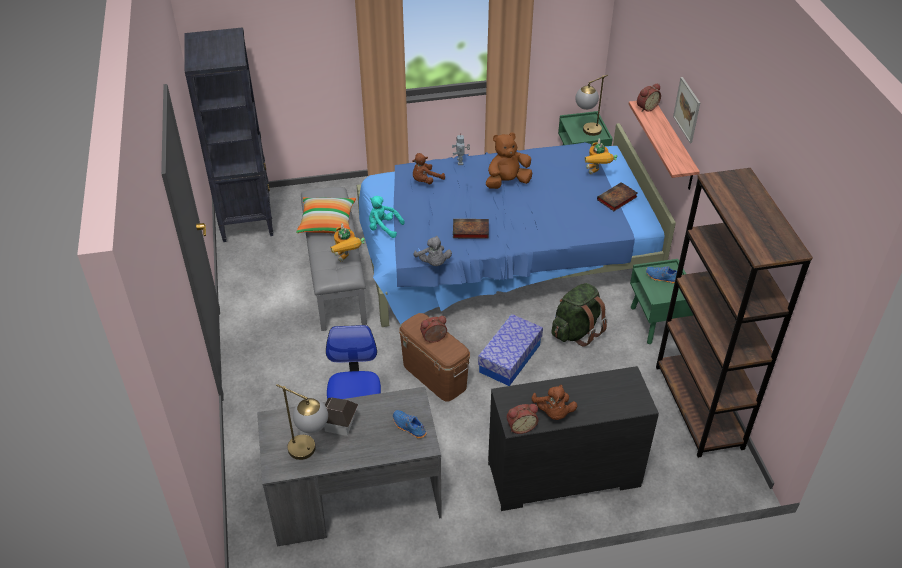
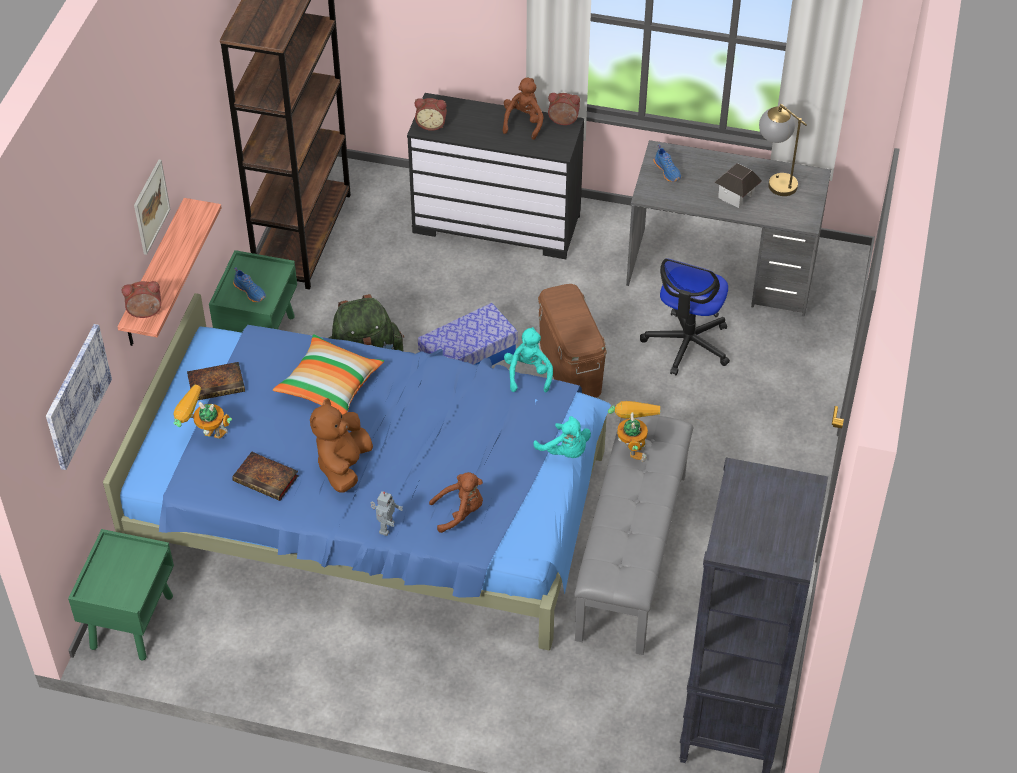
camera: 155 degrees left, 5 degrees up
pillow [296,197,356,234] -> pillow moved to [273,334,384,415]
grey plush toy [414,236,452,266] -> turquoise plush toy [504,327,553,393]
alarm clock [420,316,447,343] -> alarm clock moved to [415,98,447,131]
book [453,219,489,239] -> book moved to [232,452,298,501]
brown plush toy [486,132,532,189] -> brown plush toy turned 105 degrees clockwise [310,398,373,493]
table lamp [575,75,608,136] -> none
toy robot [585,138,618,175] -> toy robot turned 90 degrees counterclockwise [173,385,232,439]
none -> picture [46,324,112,470]

